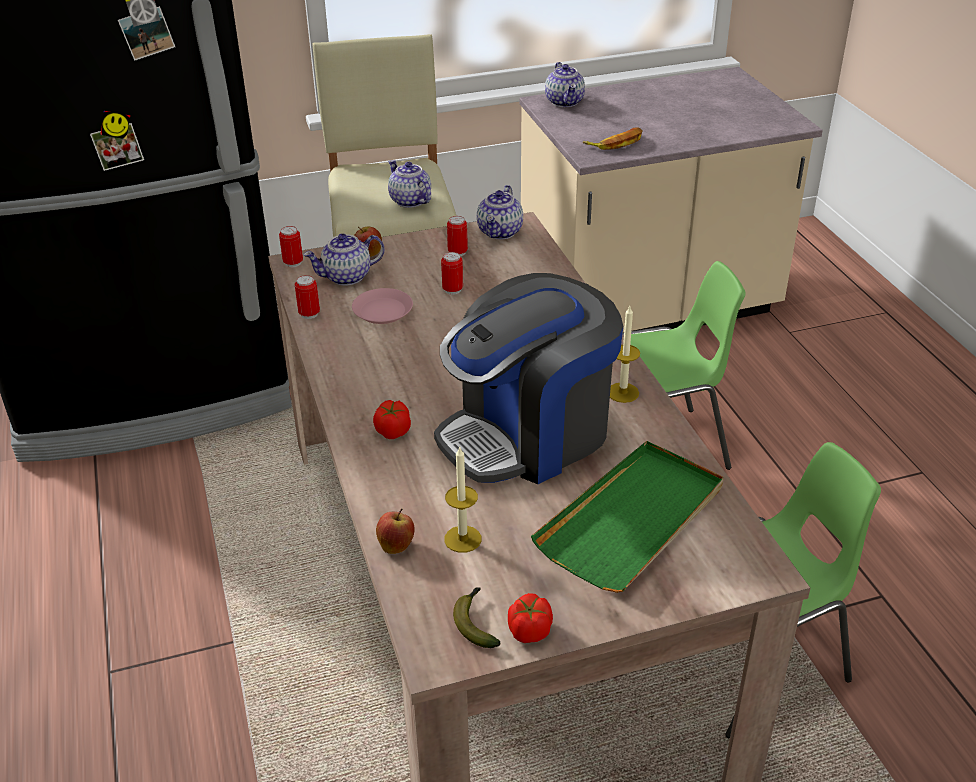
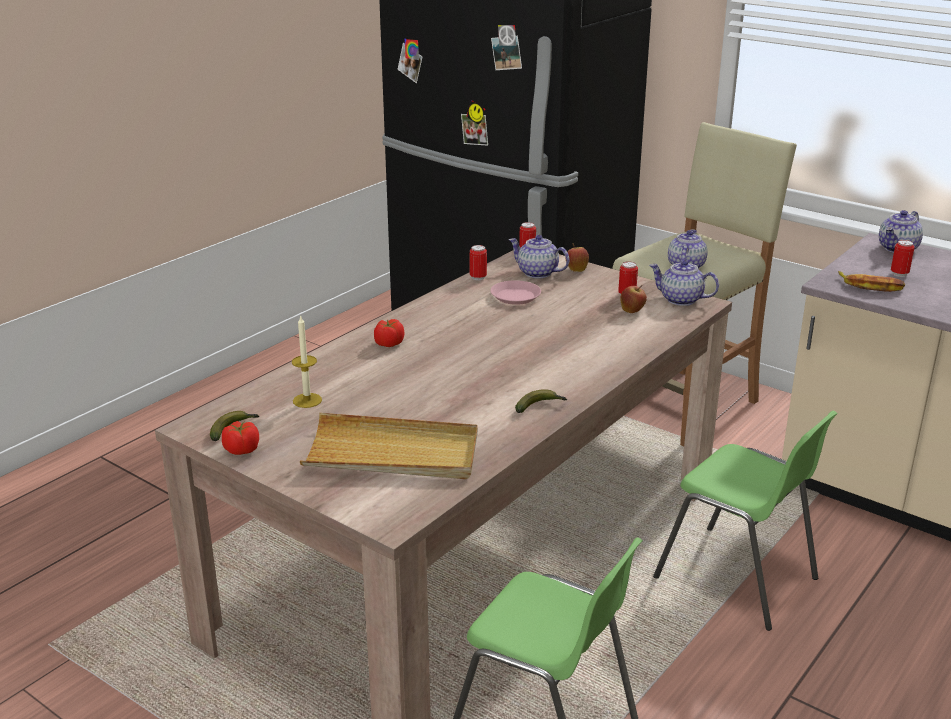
camera: 55 degrees right, 10 degrees down
apple [376,509,414,554] -> apple moved to [620,285,647,313]
coffee machine [434,273,623,484] -> none
can [441,252,463,295] -> can moved to [891,240,915,277]
teapot [477,185,523,239] -> teapot turned 45 degrees clockwise [649,260,719,306]
green tray [531,441,724,593] -> beige tray [300,413,478,479]
candle [610,306,640,403] -> banana [515,389,567,413]

